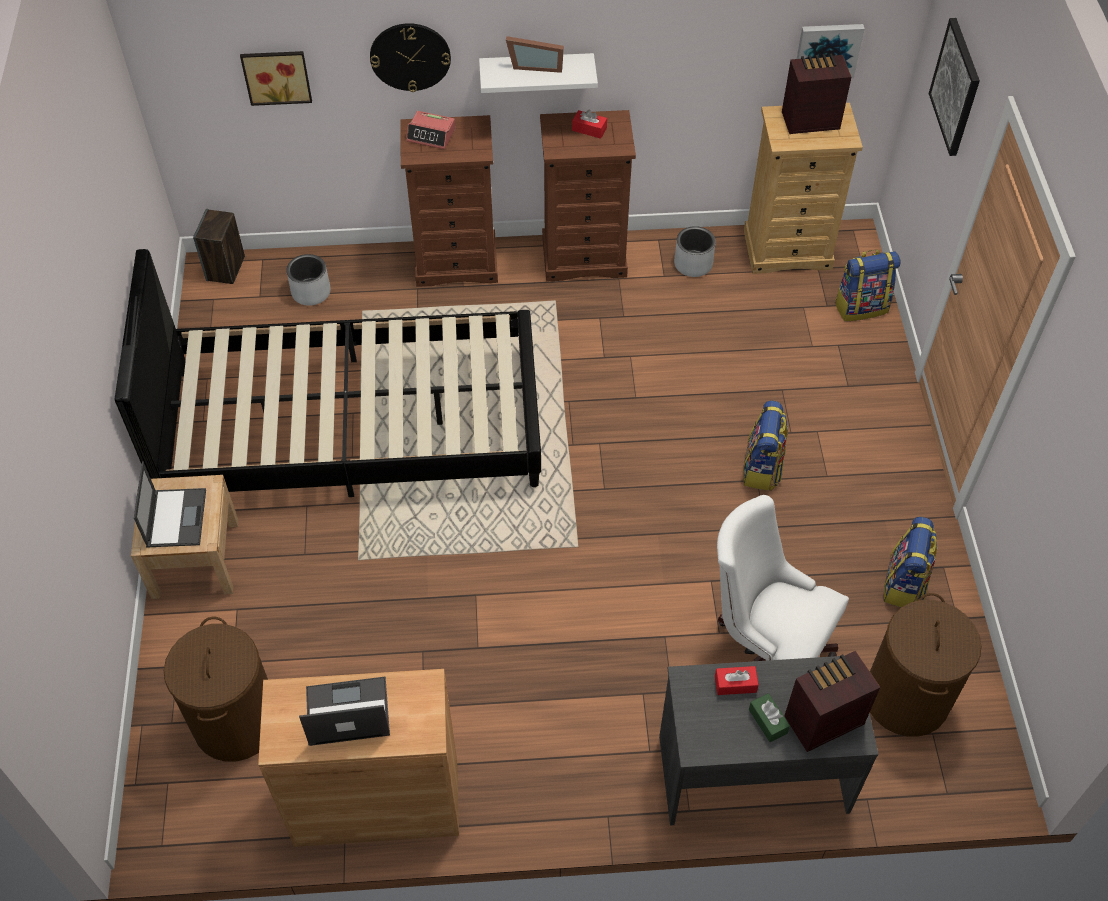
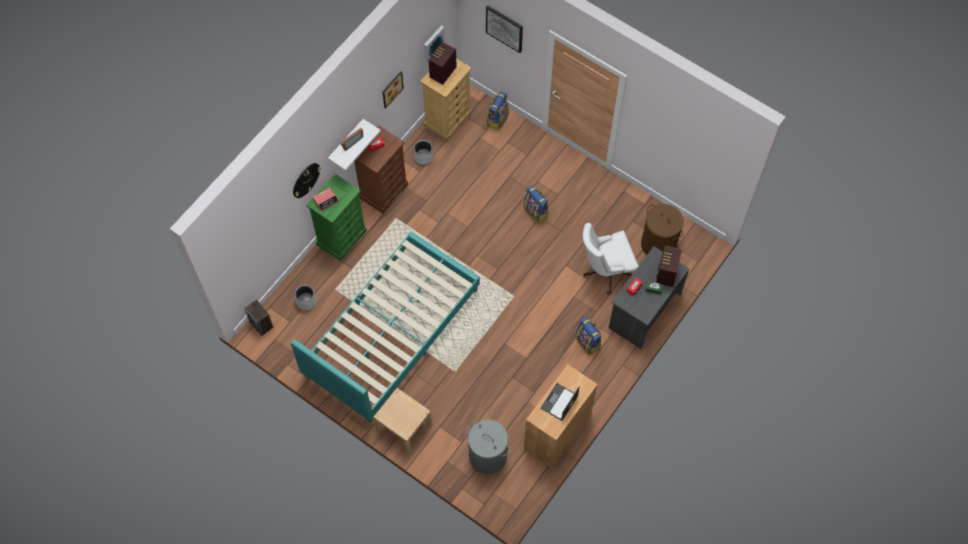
camera: 50 degrees left, 10 degrees up
black bed [115,249,541,497] -> turquoise bed [291,232,480,423]
laptop [134,461,206,548] -> none
brown laundry basket [164,617,268,762] -> grey laundry basket [466,420,510,474]
picture [240,51,312,106] -> picture moved to [382,71,404,108]
brown dresser [400,115,498,287] -> green dresser [306,174,367,261]
backpack [884,516,937,607] -> backpack moved to [575,317,602,355]

